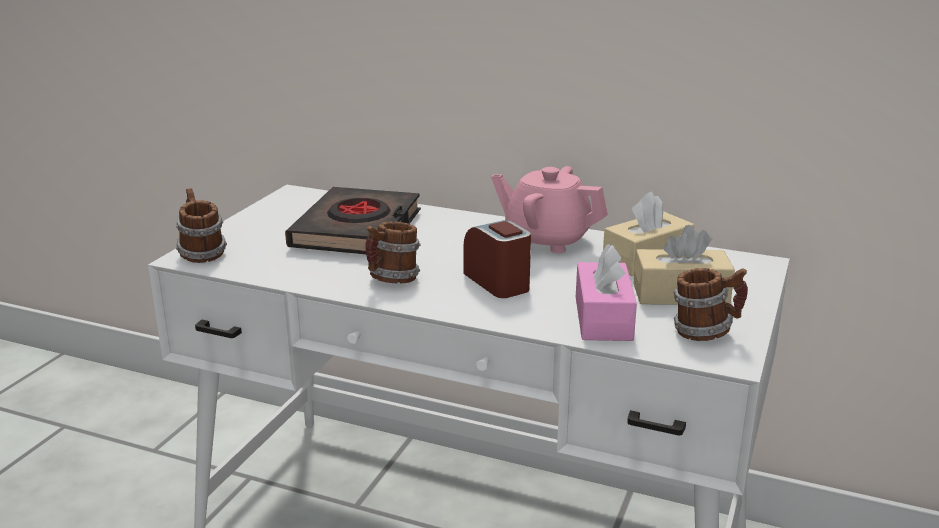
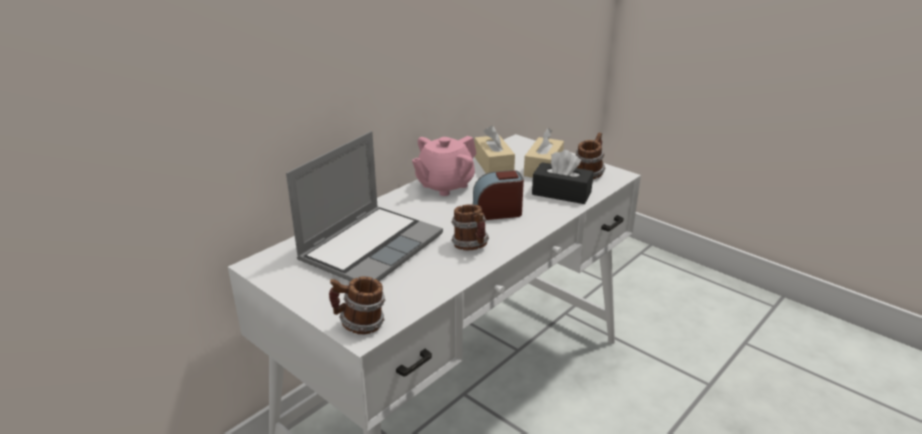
camera: 70 degrees left, 5 degrees up
black book [285,187,421,254] -> laptop [286,131,443,281]
pink tissue box [576,244,637,341] -> black tissue box [532,150,594,204]

